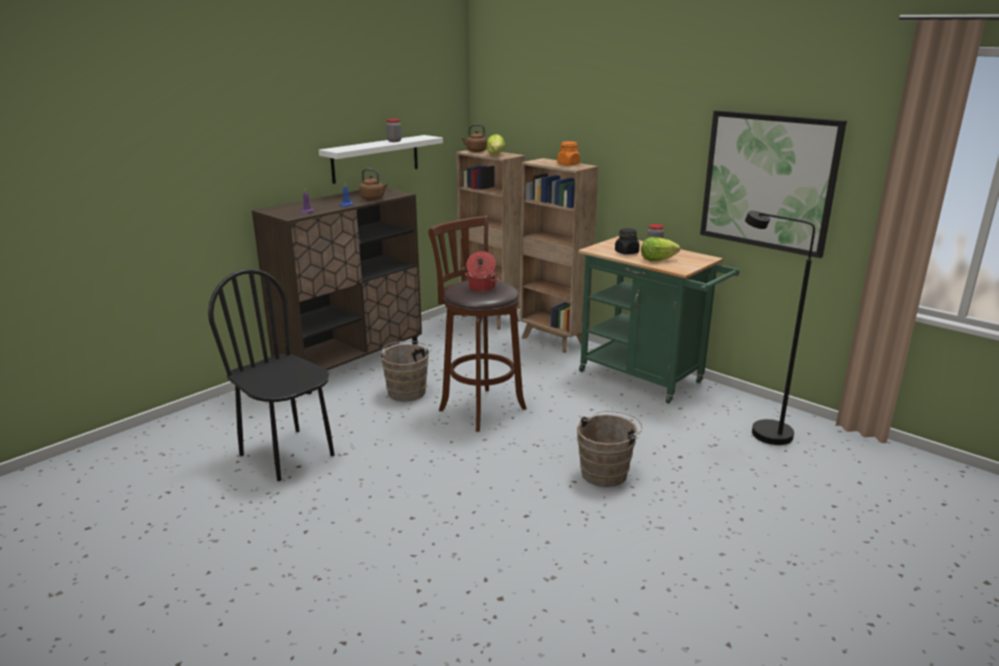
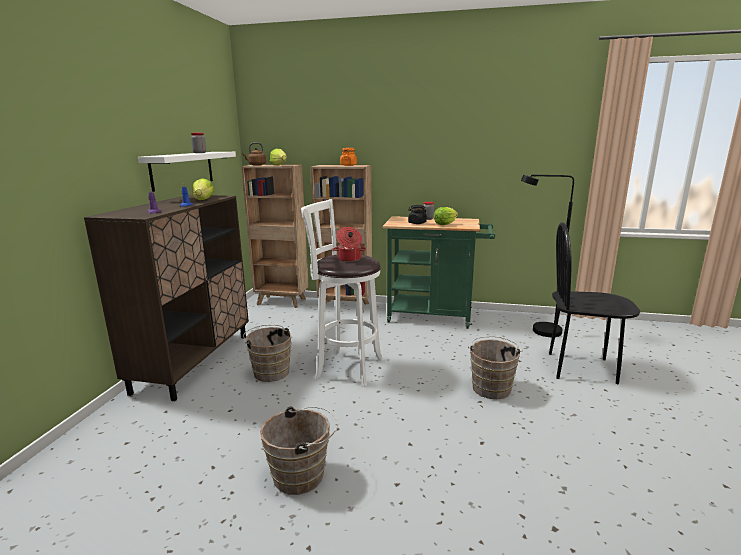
camera: 30 degrees left, 5 degrees down
black chair [208,269,334,481] -> black chair moved to [549,222,641,384]
brown kettle [359,168,388,200] -> lettuce [192,178,214,200]
brown stool [428,215,527,432] -> white stool [301,199,383,387]
picture [700,110,847,258] -> none
none -> brown bucket [260,407,338,495]

